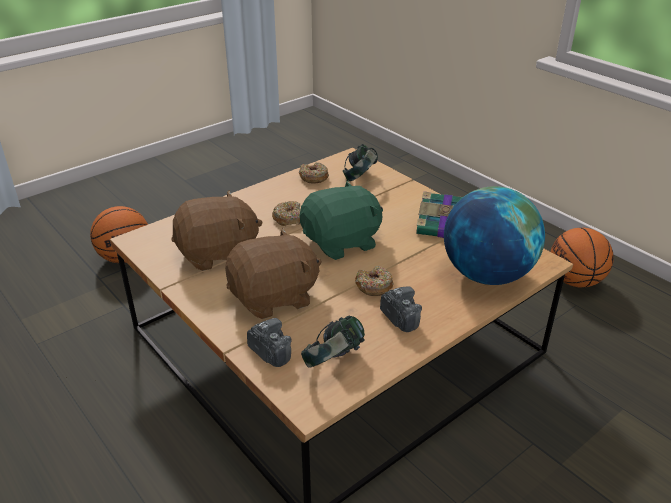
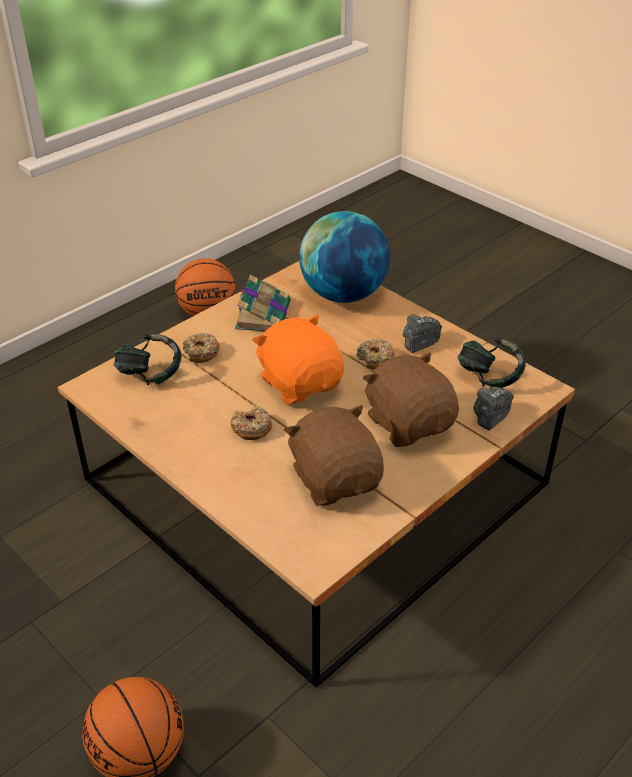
camera: 95 degrees left, 5 degrees up
donut [299,162,329,184] -> donut moved to [183,333,220,363]
green plush toy [300,181,383,260] -> orange plush toy [252,315,344,405]

